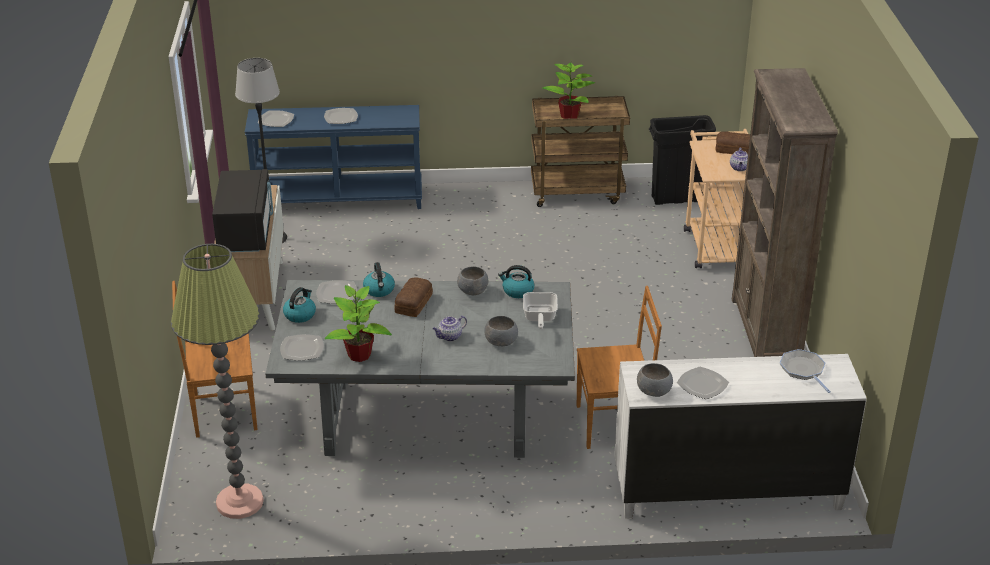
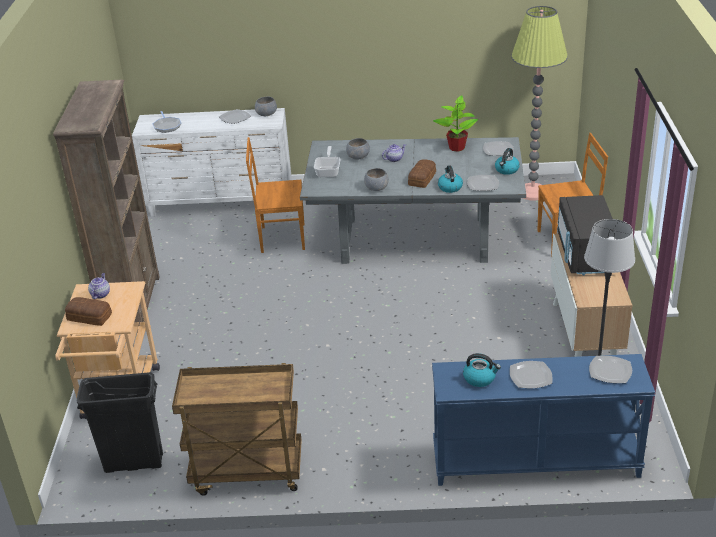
camera: 175 degrees left, 0 degrees up
kettle [498,265,535,298] -> kettle moved to [463,353,501,387]
potted plant [542,63,595,119] -> none

